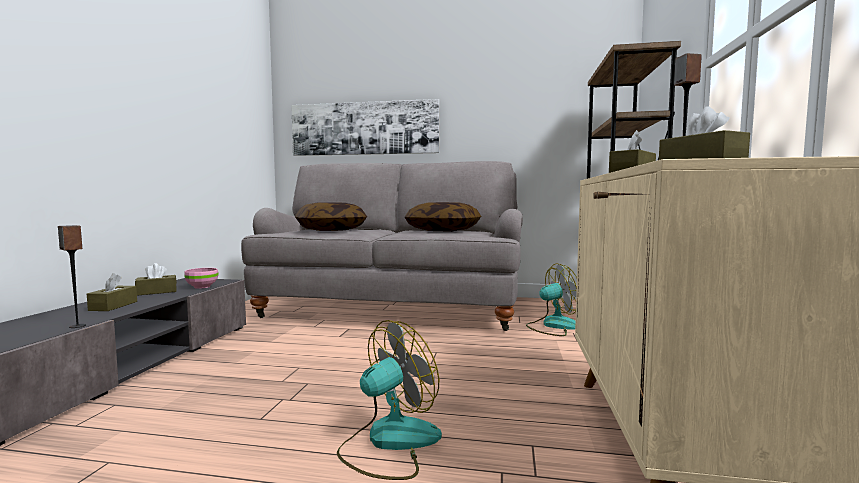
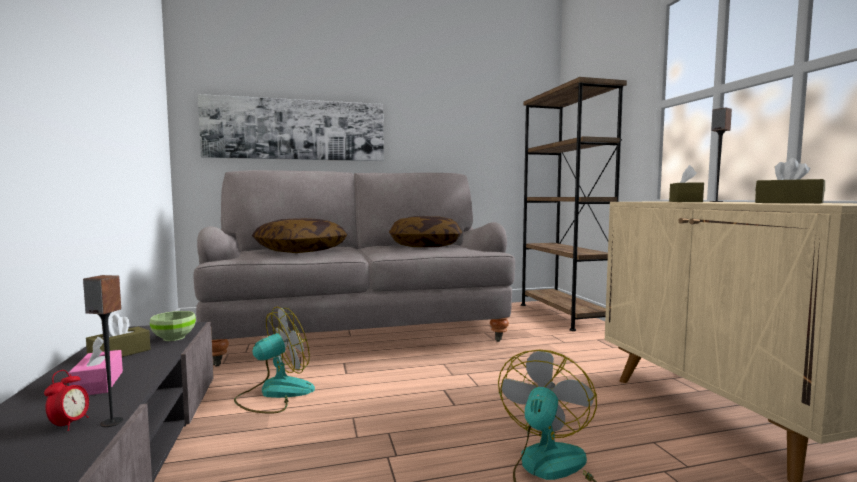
camera: 25 degrees left, 0 degrees up
brown tissue box [87,273,137,311] -> pink tissue box [68,337,123,395]
pink bowl [184,268,218,289] -> green bowl [150,311,196,341]
fan [526,263,577,336] -> fan moved to [234,307,315,414]
none -> alarm clock [44,370,89,431]

